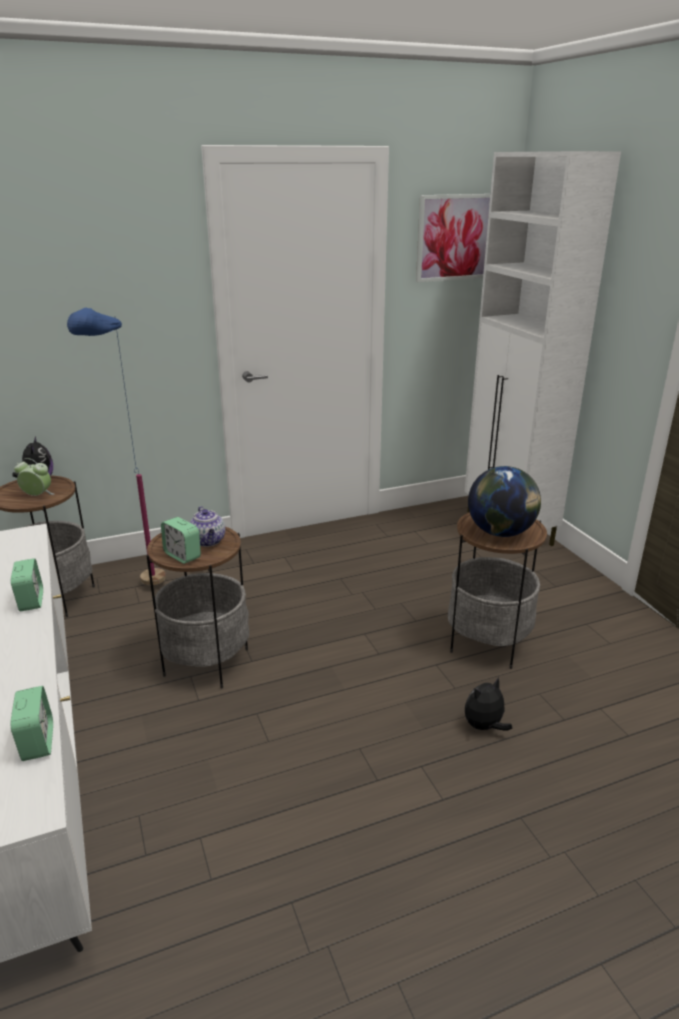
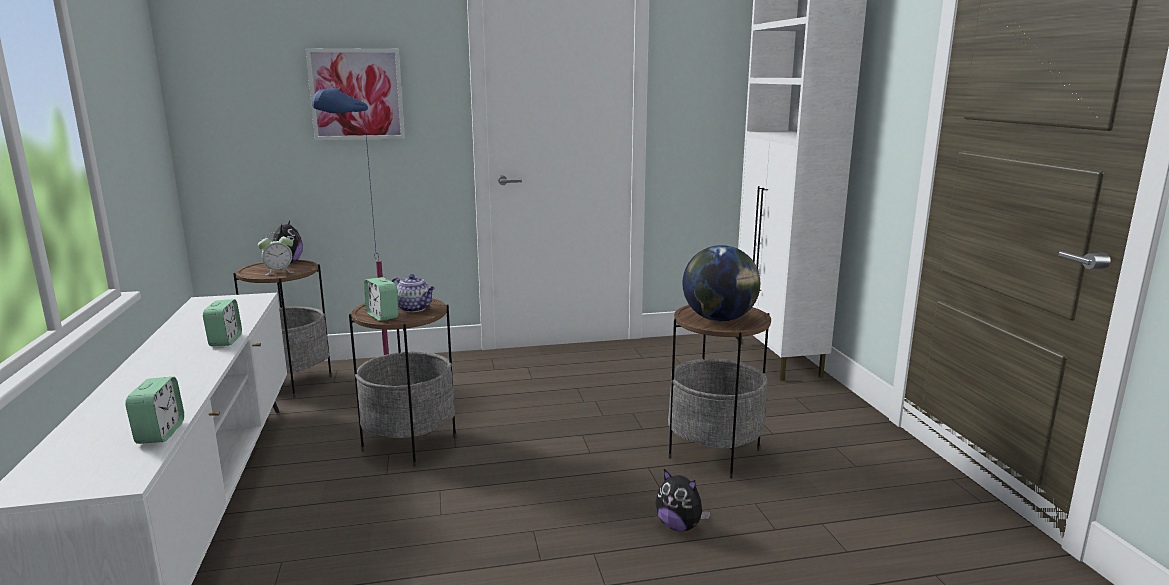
camera: 10 degrees right, 10 degrees down
alarm clock [14,458,54,496] -> alarm clock turned 135 degrees clockwise [258,232,294,275]
teapot [190,506,225,547] -> teapot turned 45 degrees counterclockwise [392,274,435,312]
picture [416,194,490,282] -> picture moved to [305,48,405,140]
plush toy [465,677,512,731] -> plush toy turned 120 degrees counterclockwise [656,469,711,531]

